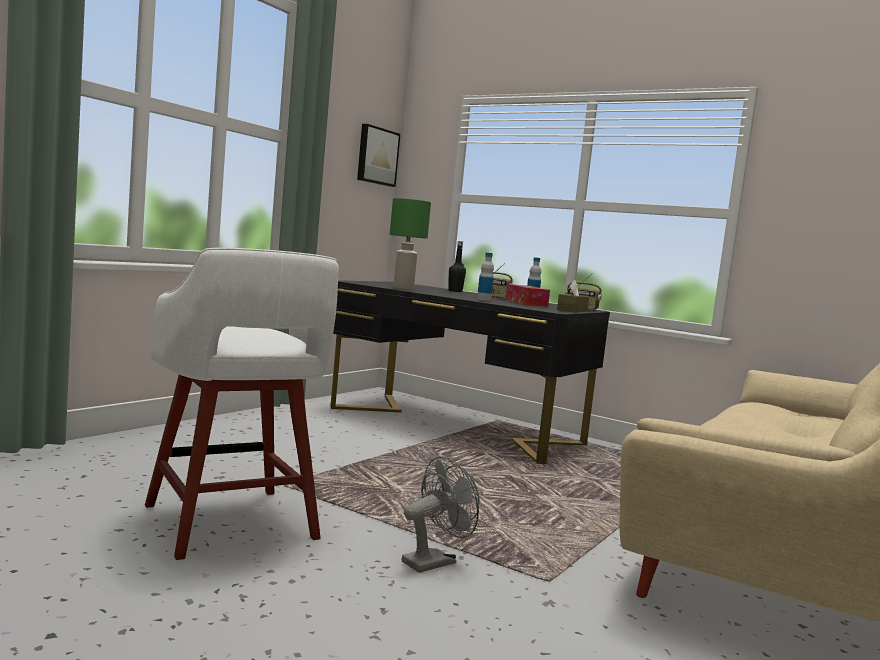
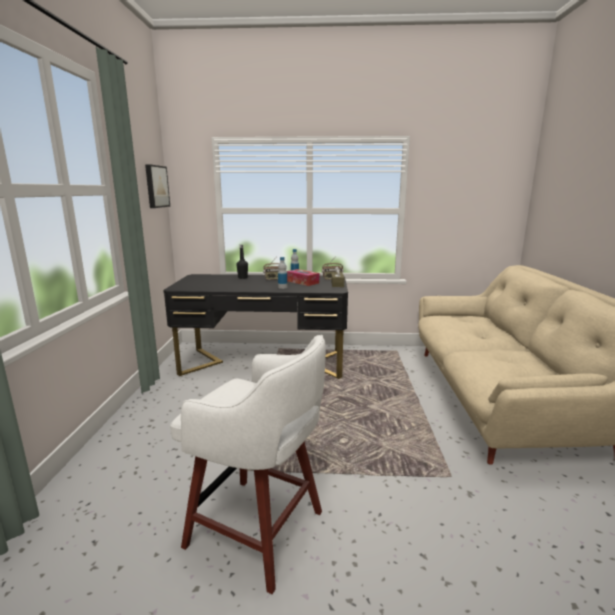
camera: 30 degrees left, 10 degrees up
green table lamp [390,198,431,290] -> none
grey fan [402,456,480,573] -> none

